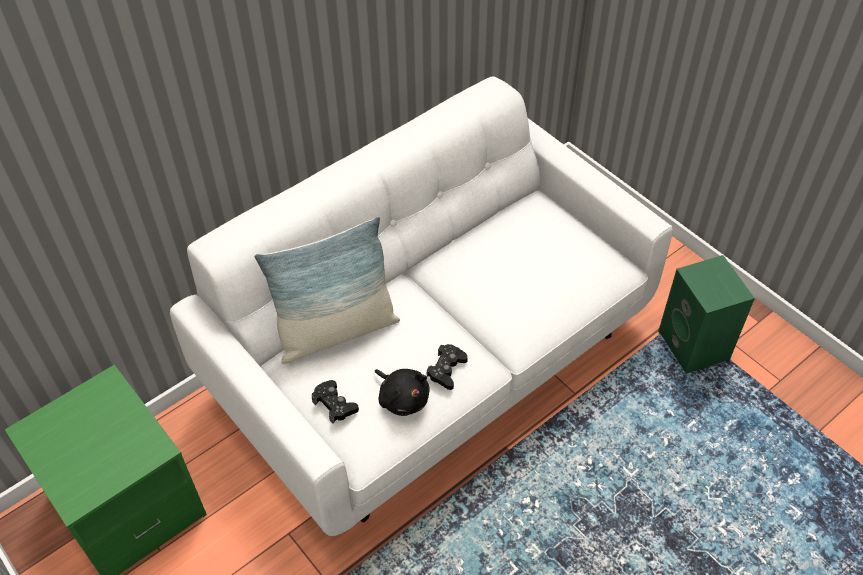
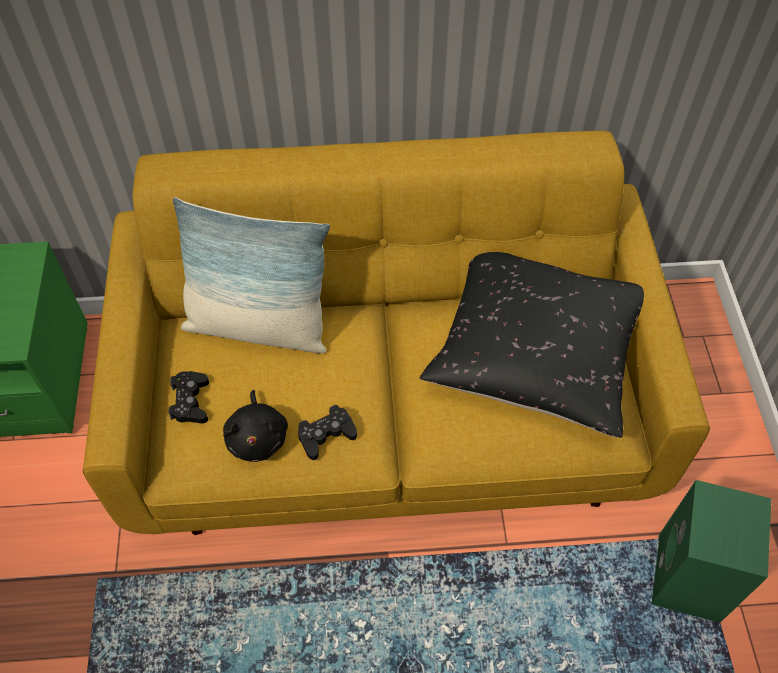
camera: 35 degrees right, 5 degrees up
white sofa [170,77,673,536] -> yellow sofa [83,131,710,535]
none -> black pillow [420,252,644,438]

